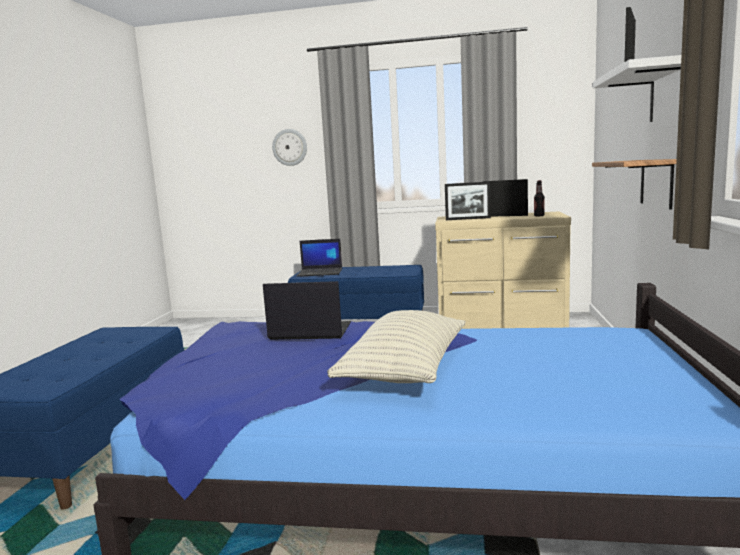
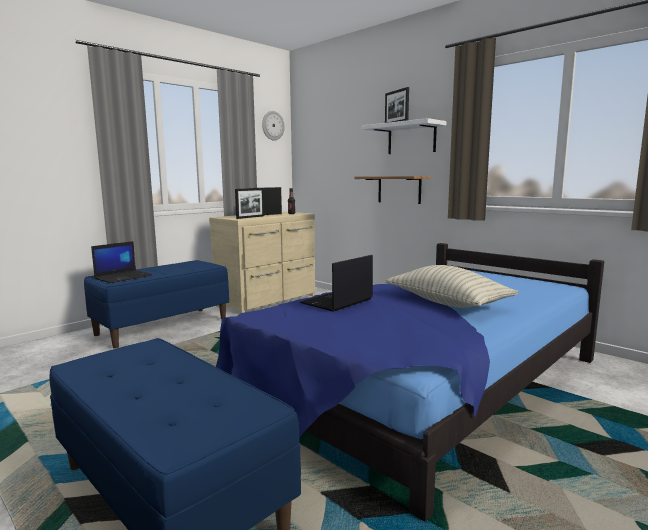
camera: 55 degrees left, 0 degrees up
wall clock [272,129,307,166] -> wall clock moved to [262,111,285,141]

